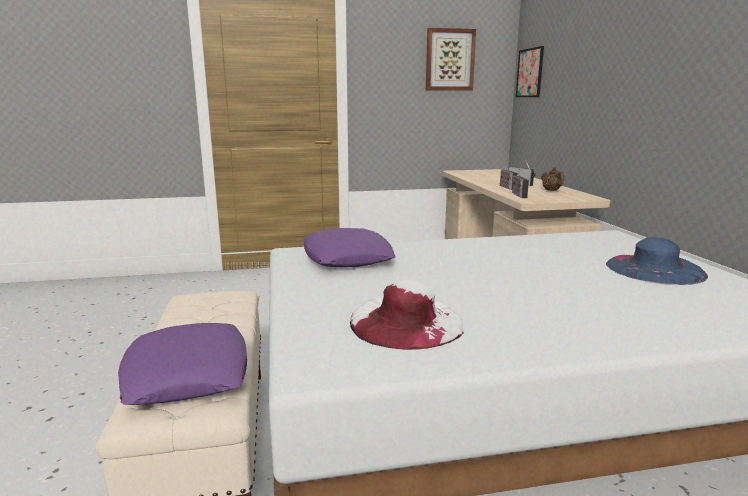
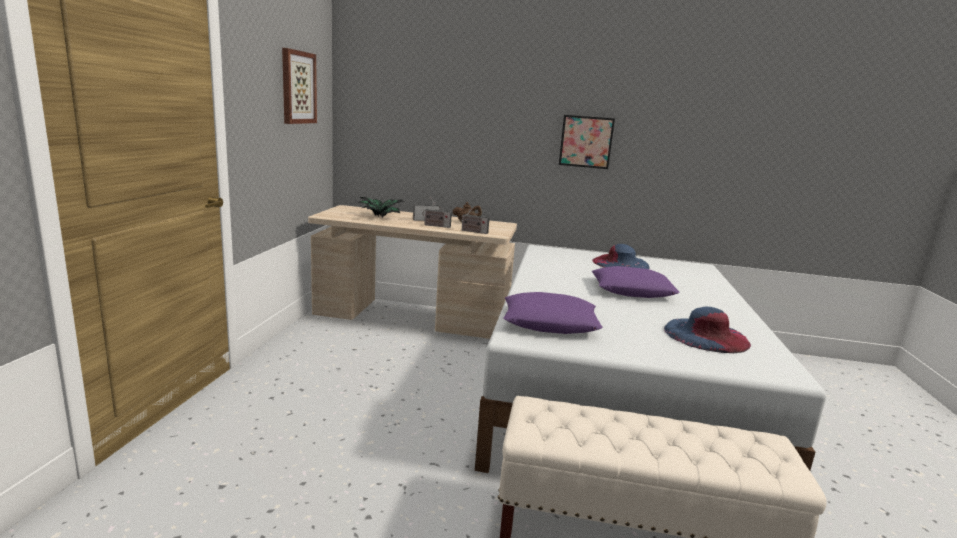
camera: 70 degrees left, 0 degrees up
purple pillow [118,323,247,405] -> purple pillow moved to [592,266,679,298]
white hat [350,280,466,350] -> blue hat [664,307,751,353]
picture [516,46,544,97] -> picture moved to [559,115,615,169]
none -> potted plant [358,197,404,218]

